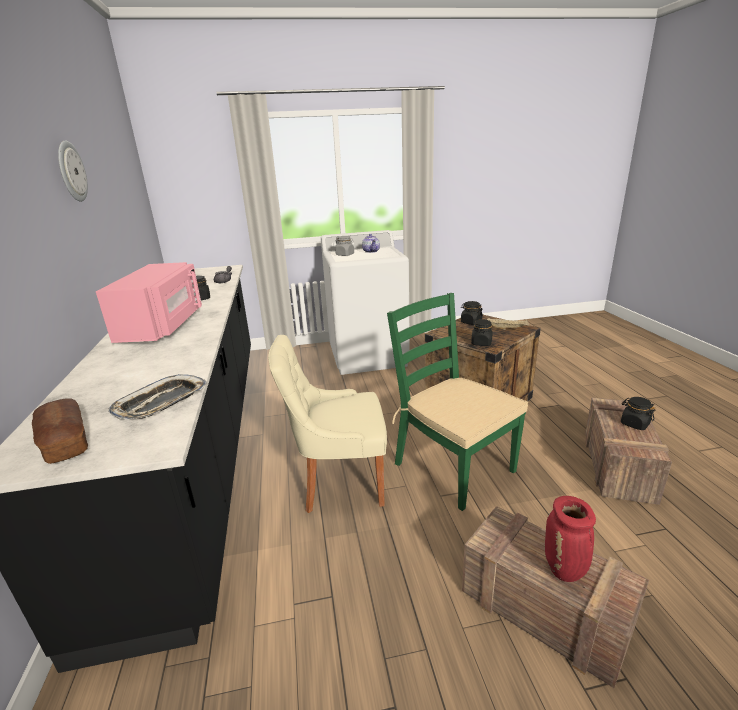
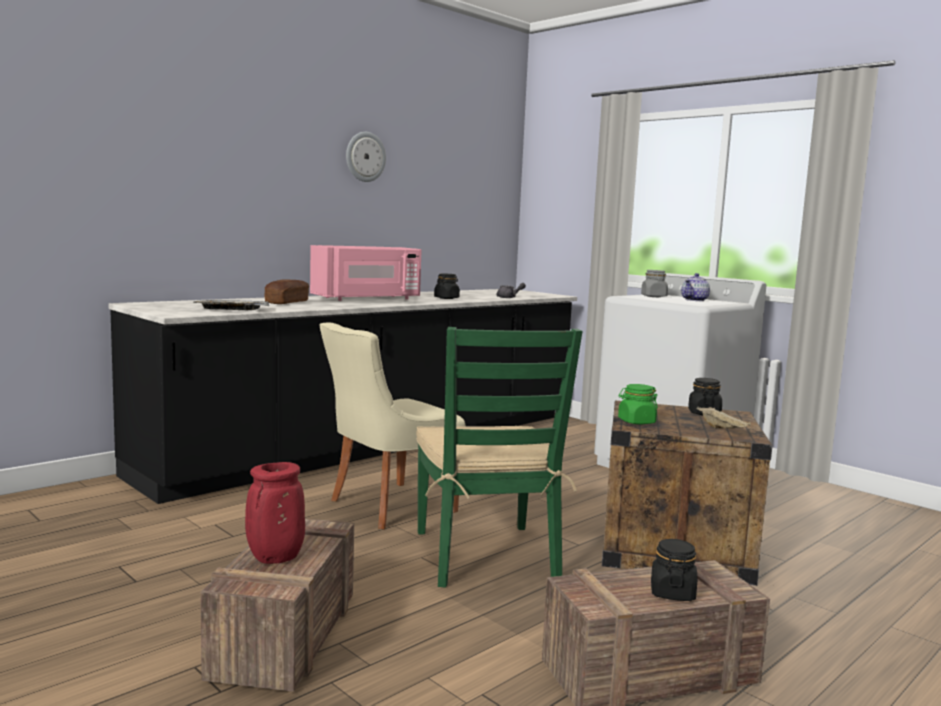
camera: 55 degrees right, 15 degrees down
bread [32,398,88,464] -> bread moved to [264,279,309,304]
beige chair [268,335,387,513] -> beige chair turned 90 degrees counterclockwise [320,323,465,529]
green chair [387,293,528,511] -> green chair turned 150 degrees clockwise [416,327,583,588]
black jar [471,319,493,346] -> green jar [618,384,658,424]

